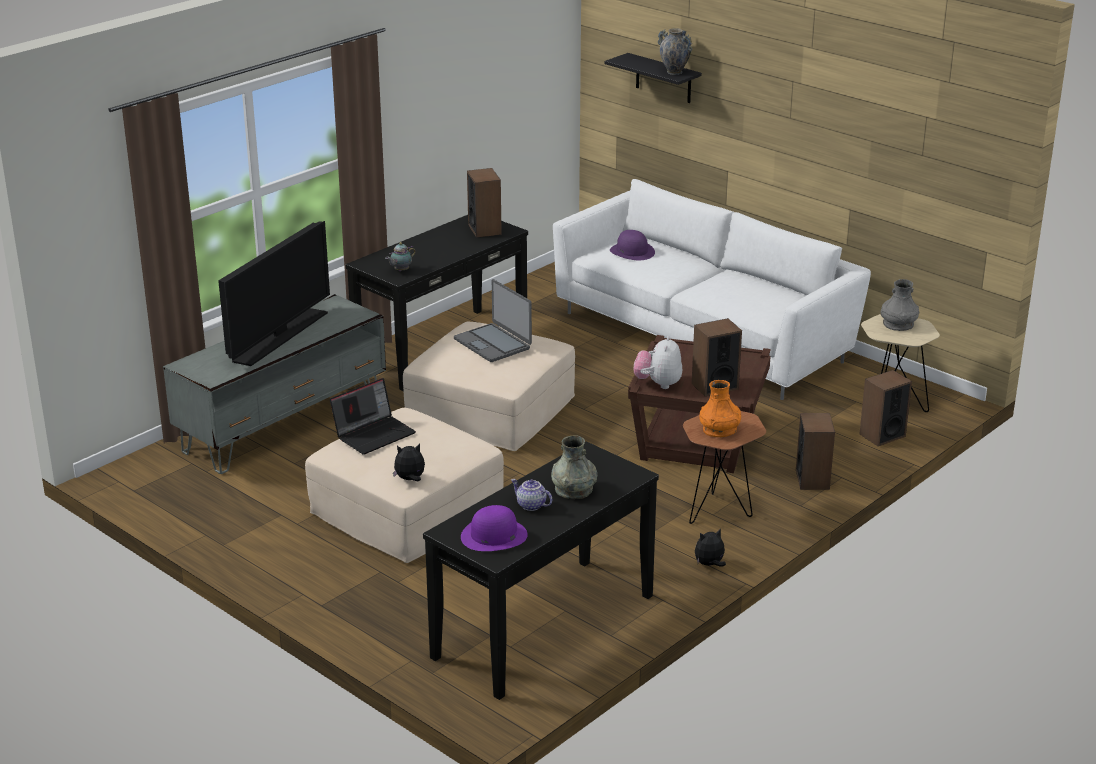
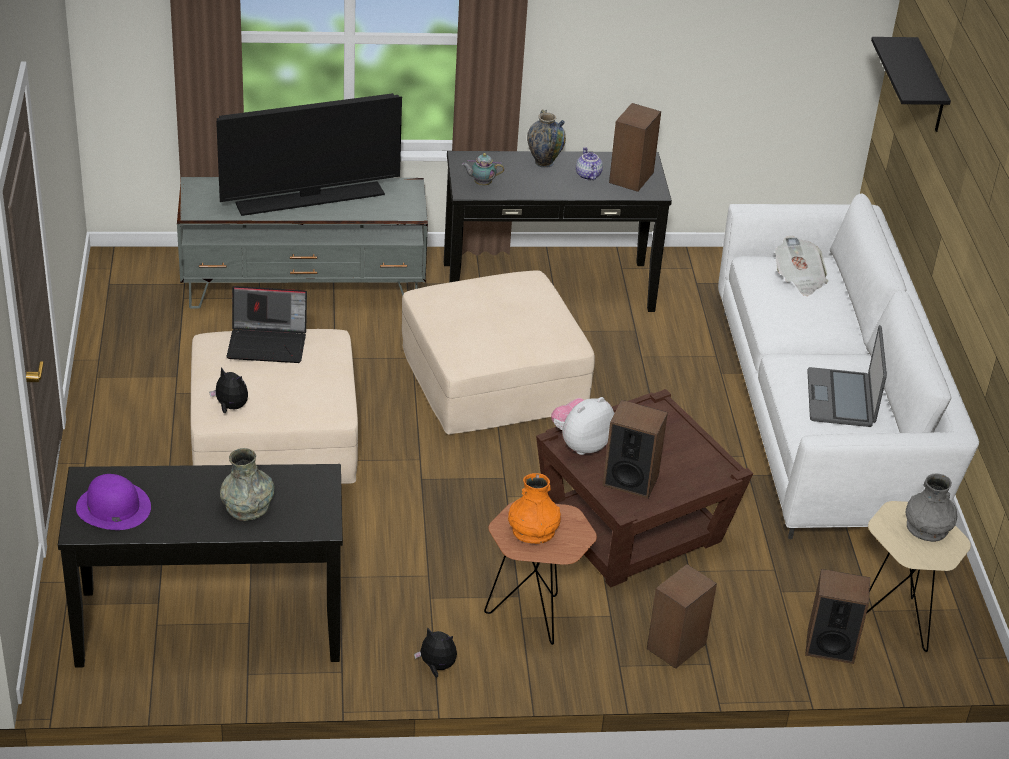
camera: 40 degrees right, 10 degrees up
laptop [454,279,532,362] -> laptop moved to [807,325,887,427]
teapot [511,479,552,511] -> teapot moved to [576,147,603,180]
purple hat [610,230,655,260] -> newspaper [775,236,828,296]
vase [658,28,692,75] -> vase moved to [527,109,566,168]

